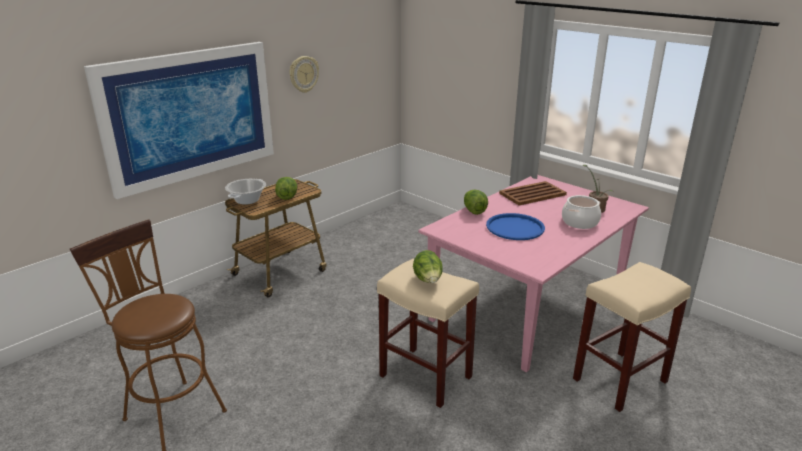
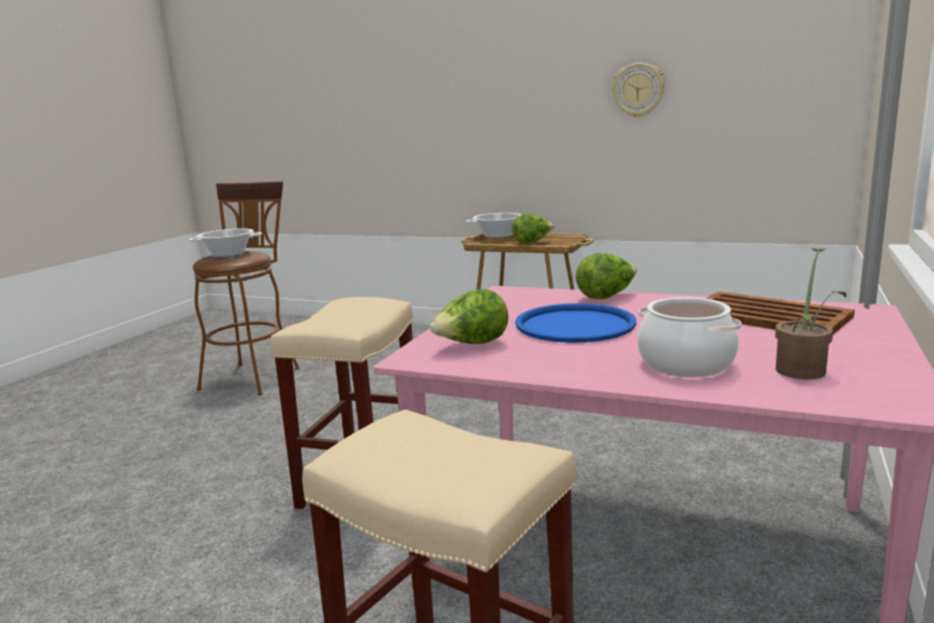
camera: 70 degrees right, 10 degrees down
picture [84,42,274,199] -> none
lettuce [413,250,443,283] -> lettuce moved to [430,289,508,344]
none -> cooking pot [188,229,262,257]

